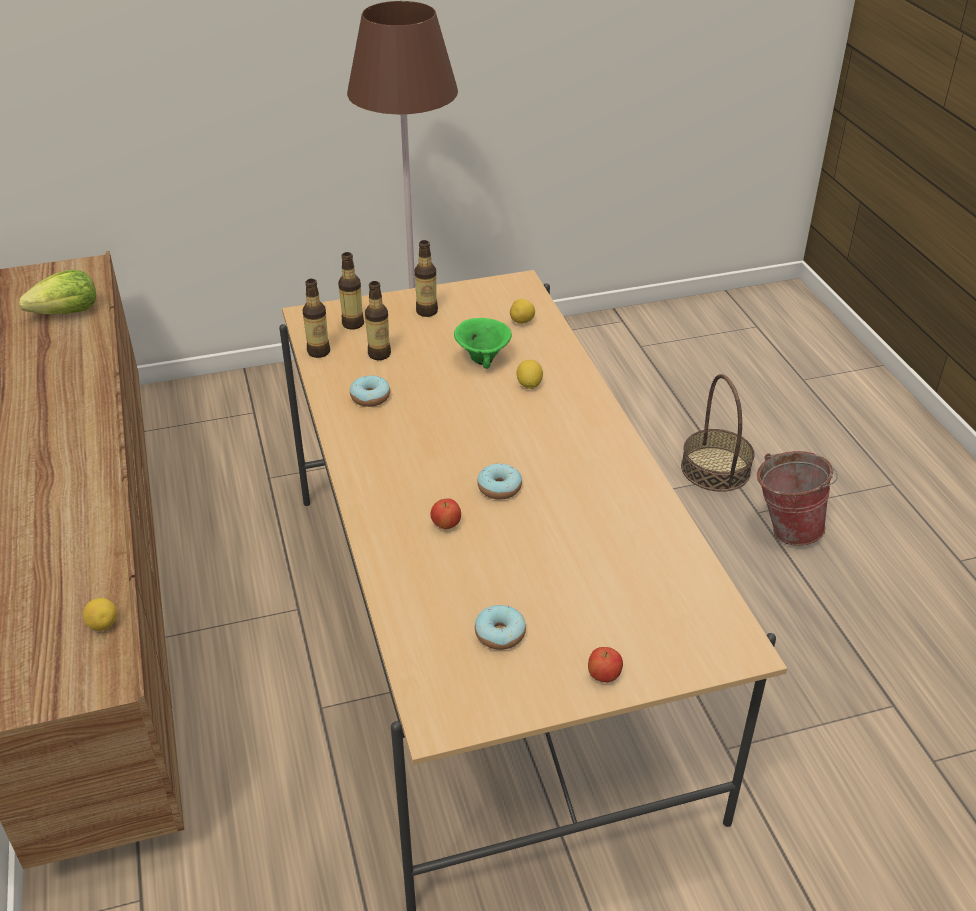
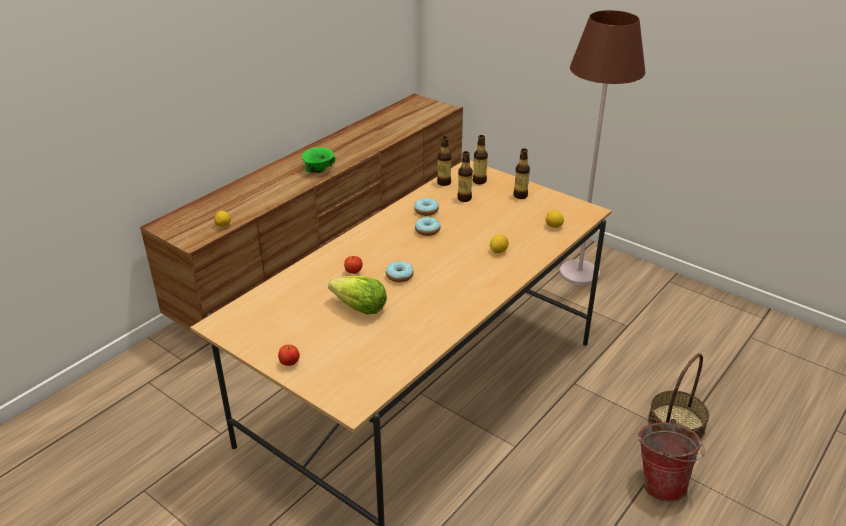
camera: 55 degrees right, 5 degrees down
lettuce [19,269,96,314] -> lettuce moved to [328,276,387,314]
green bowl [454,318,512,369] -> green bowl moved to [302,147,336,173]
donut [475,605,526,650] -> donut moved to [415,217,441,236]

